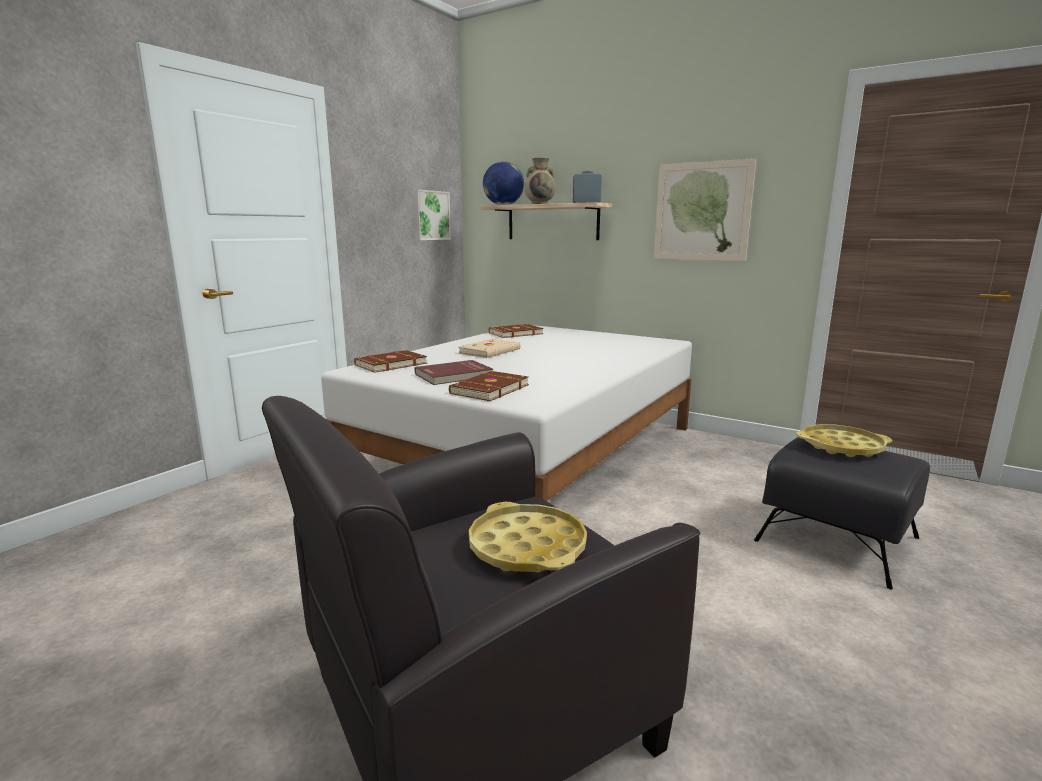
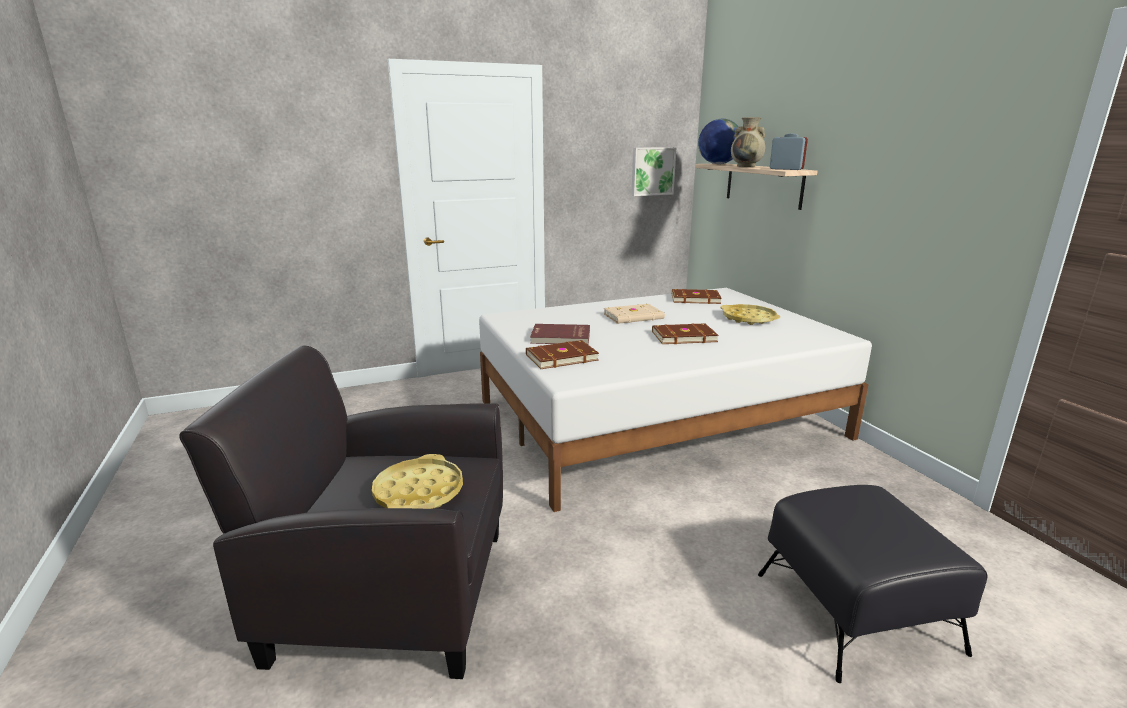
camera: 35 degrees right, 5 degrees up
brown book [354,350,427,373] -> brown book moved to [652,324,719,344]
picture [654,159,756,261] -> none
yellow tray [796,424,892,457] -> yellow tray moved to [720,304,780,325]

